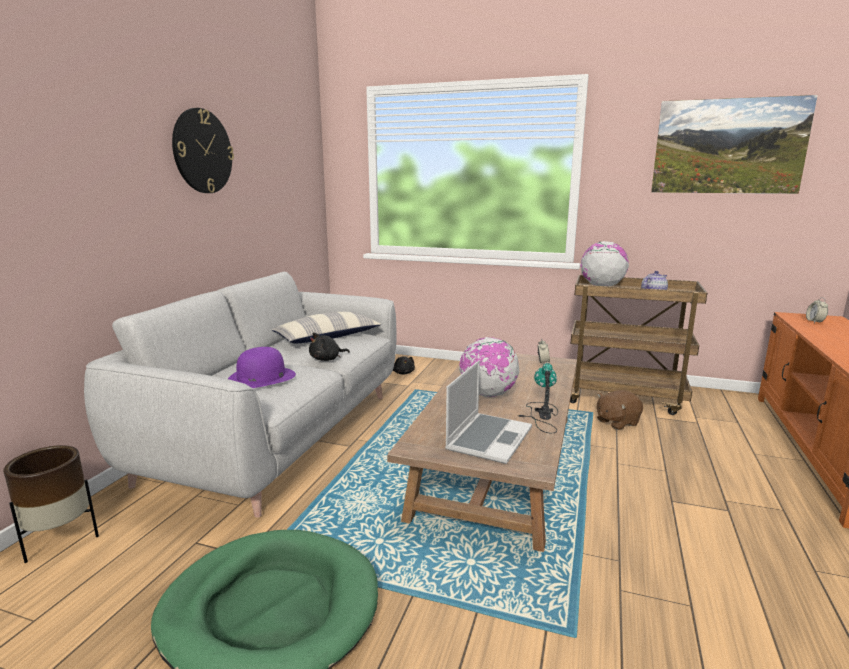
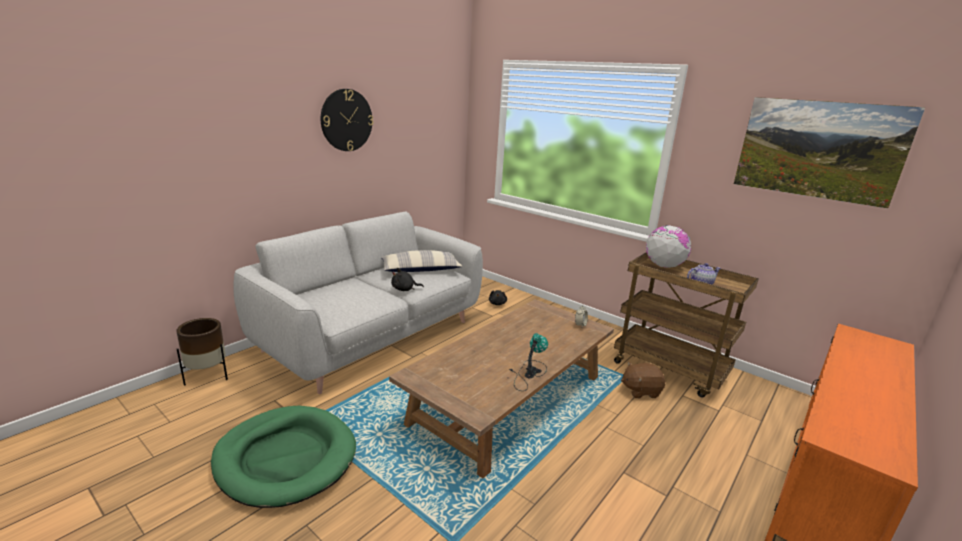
camera: 20 degrees right, 5 degrees up
purple hat [228,347,296,388] -> none
laptop [445,360,532,464] -> none
globe [459,337,519,397] -> none
alarm clock [806,298,828,323] -> none

